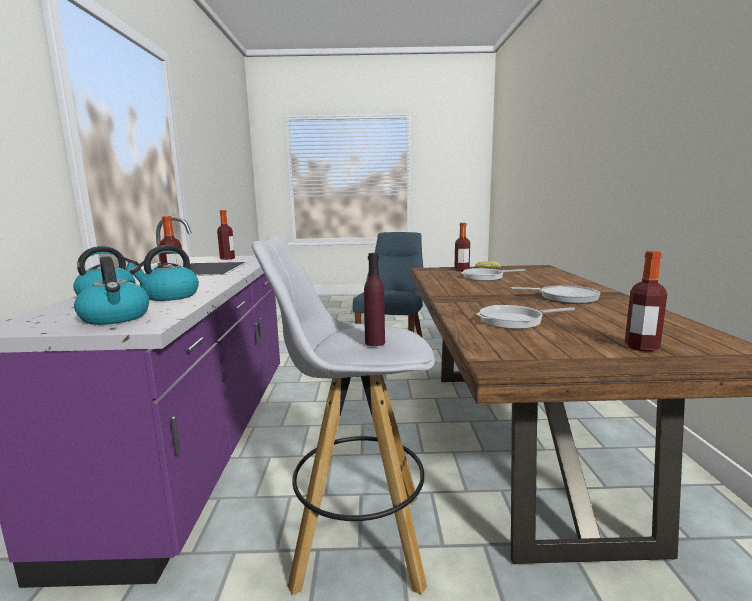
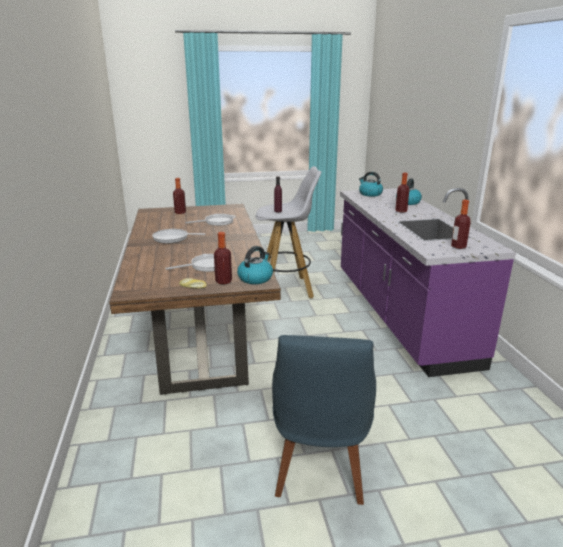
camera: 170 degrees right, 10 degrees up
kettle [130,245,199,301] -> kettle moved to [237,246,273,284]

